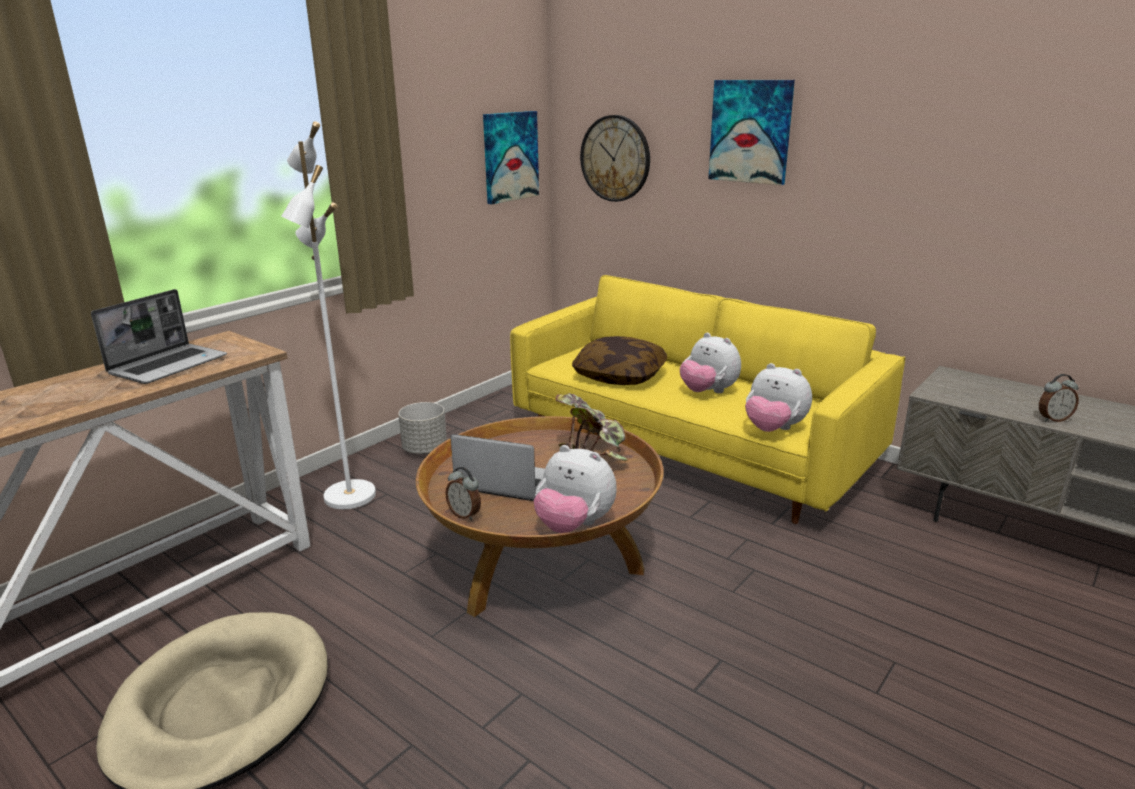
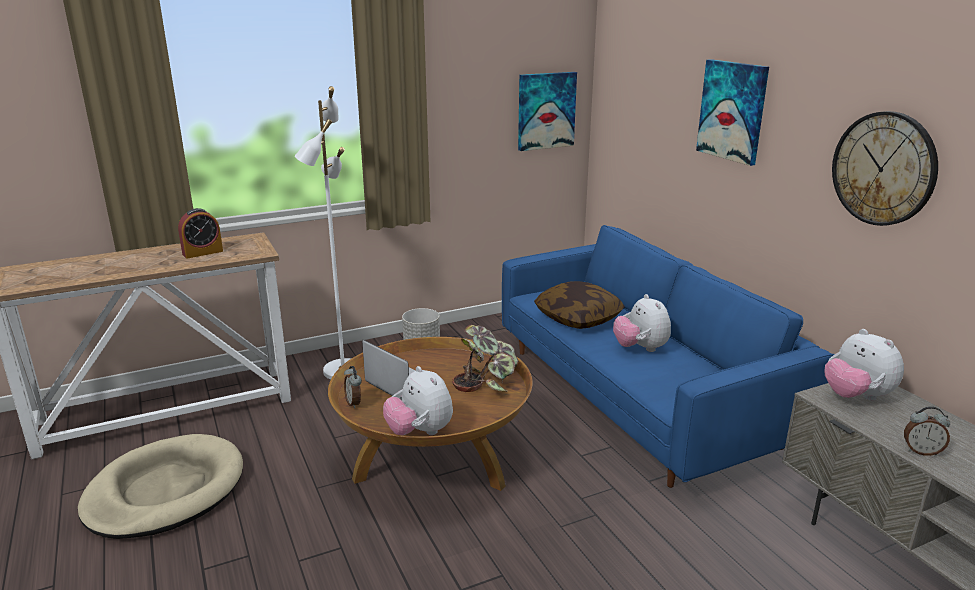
camera: 25 degrees right, 0 degrees up
laptop [91,289,227,384] -> alarm clock [178,208,223,259]
yellow sofa [510,275,905,524] -> blue sofa [502,225,834,488]
wall clock [580,115,650,202] -> wall clock moved to [832,111,938,226]
plush toy [745,363,812,432] -> plush toy moved to [824,329,904,401]

